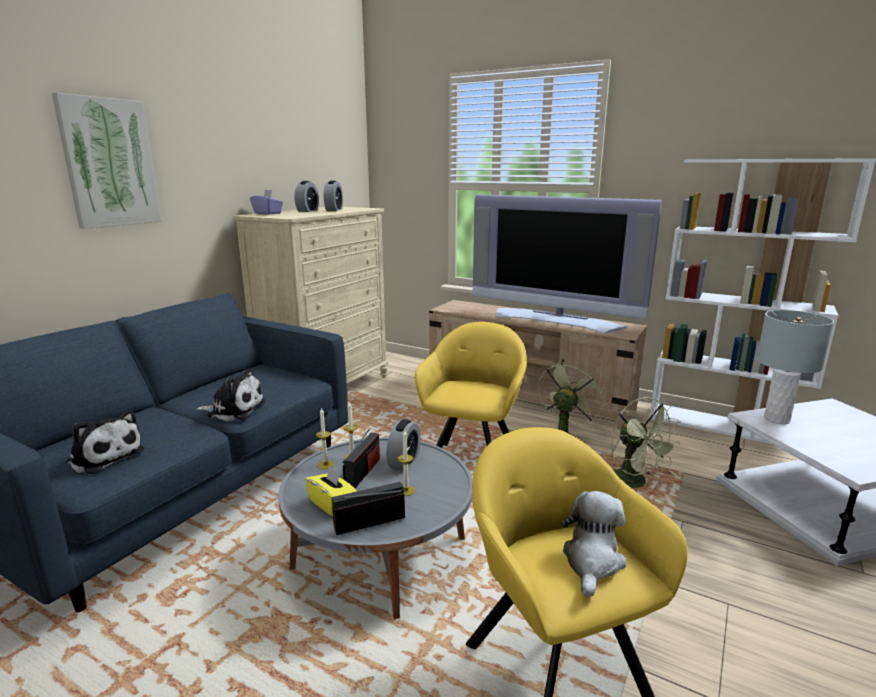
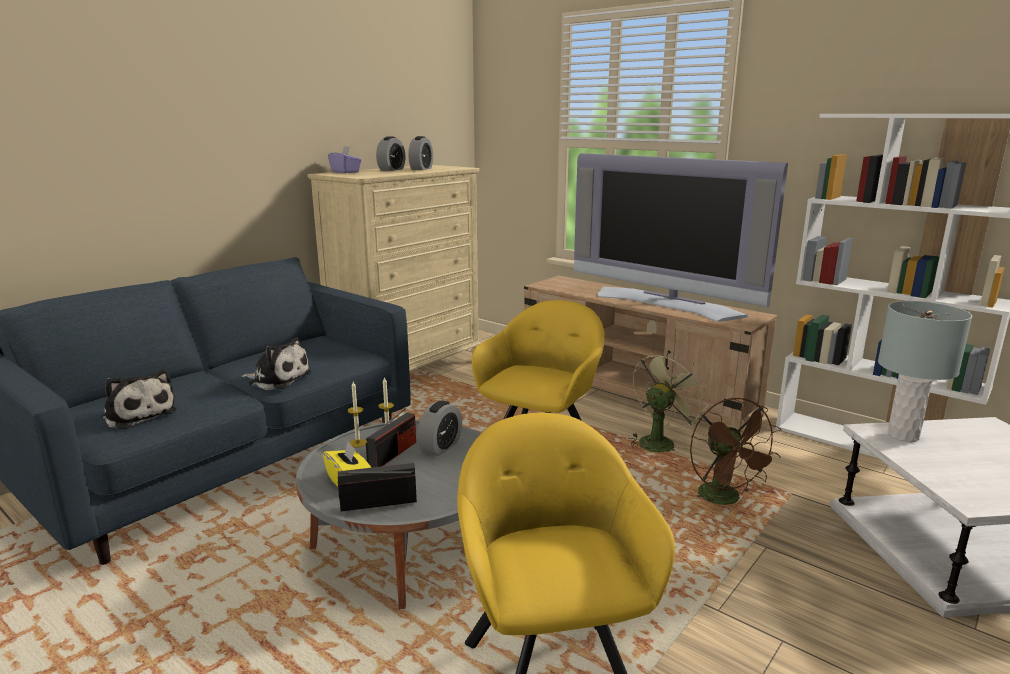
camera: 10 degrees right, 0 degrees up
picture [52,93,162,229] -> none
candle [397,430,415,496] -> none
plush toy [561,491,626,598] -> none
green fan [611,397,681,488] -> brown fan [690,397,782,505]

